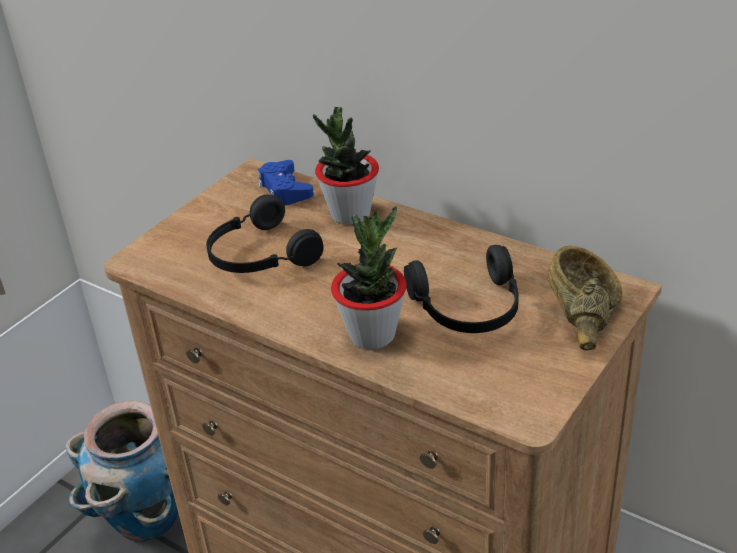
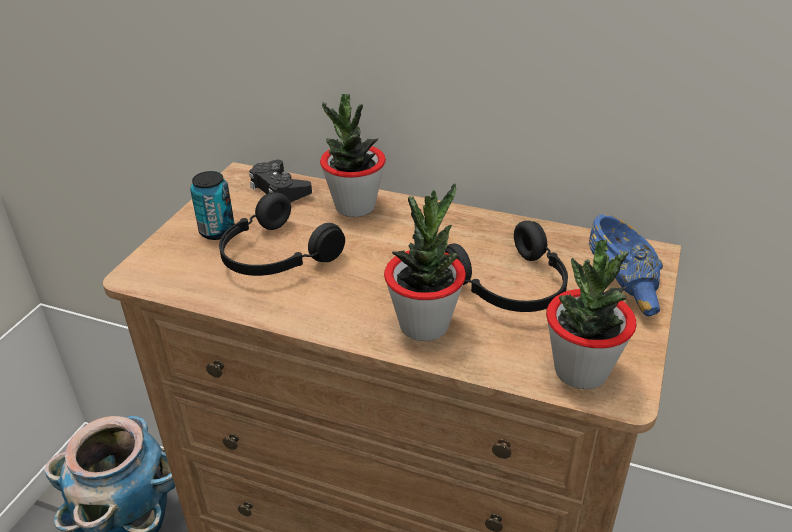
camera: 15 degrees left, 0 degrees up
blue game controller [258,160,314,205] -> black game controller [249,160,312,203]
brown bowl [548,246,622,351] -> blue bowl [589,214,663,316]
none -> can [190,171,235,240]
none -> potted plant [546,240,636,389]

